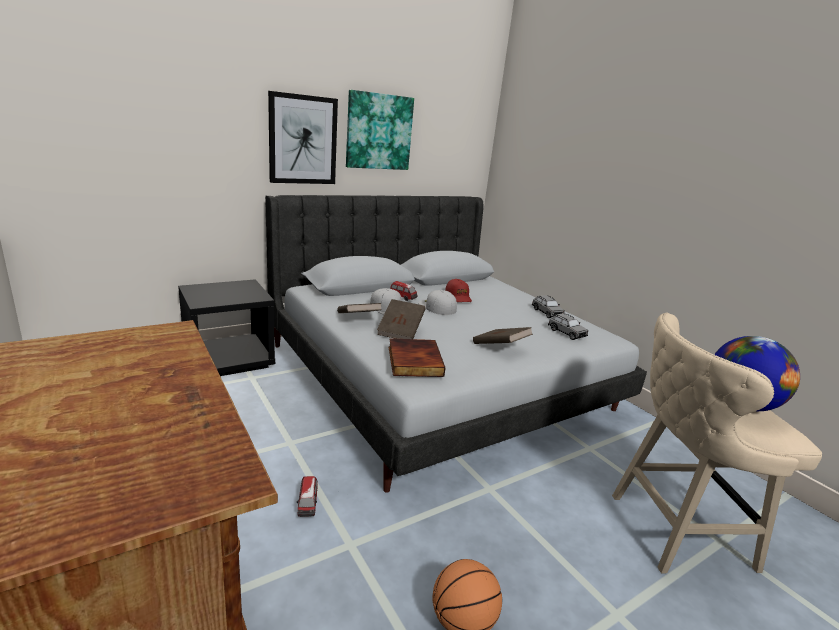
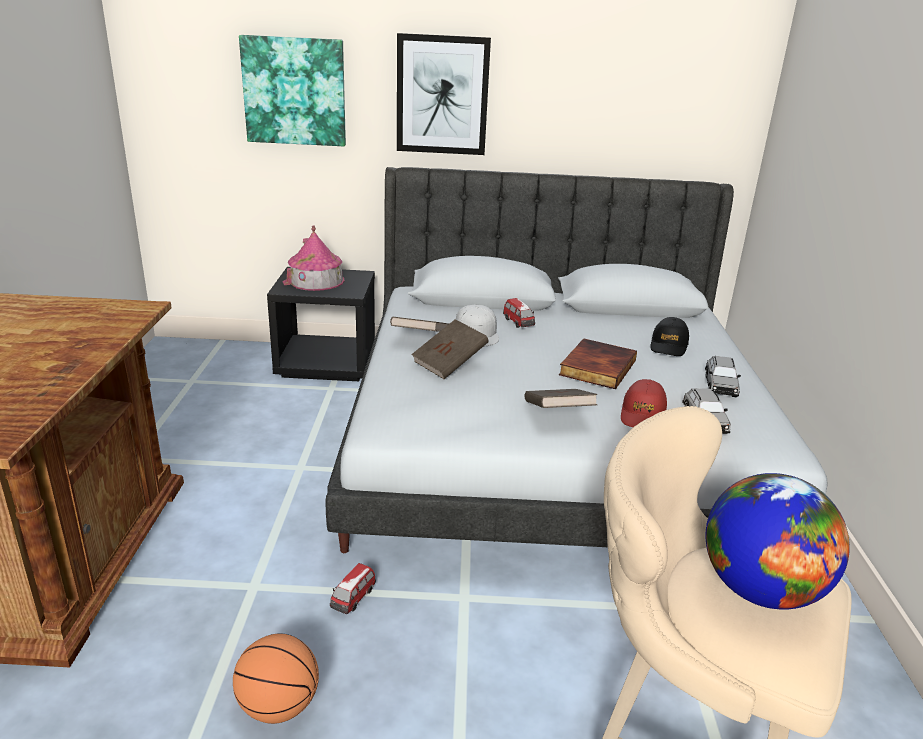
camera: 35 degrees right, 5 degrees up
toy car [297,476,318,517] -> toy car moved to [330,563,376,614]
picture [346,90,414,170] -> picture moved to [239,35,346,146]
book [389,338,445,377] -> book moved to [559,338,637,389]
white cap [418,290,457,315] -> none
red cap [445,279,472,302] -> red cap moved to [621,379,667,427]
none -> toy house [283,225,345,291]
none -> black cap [650,317,689,356]

